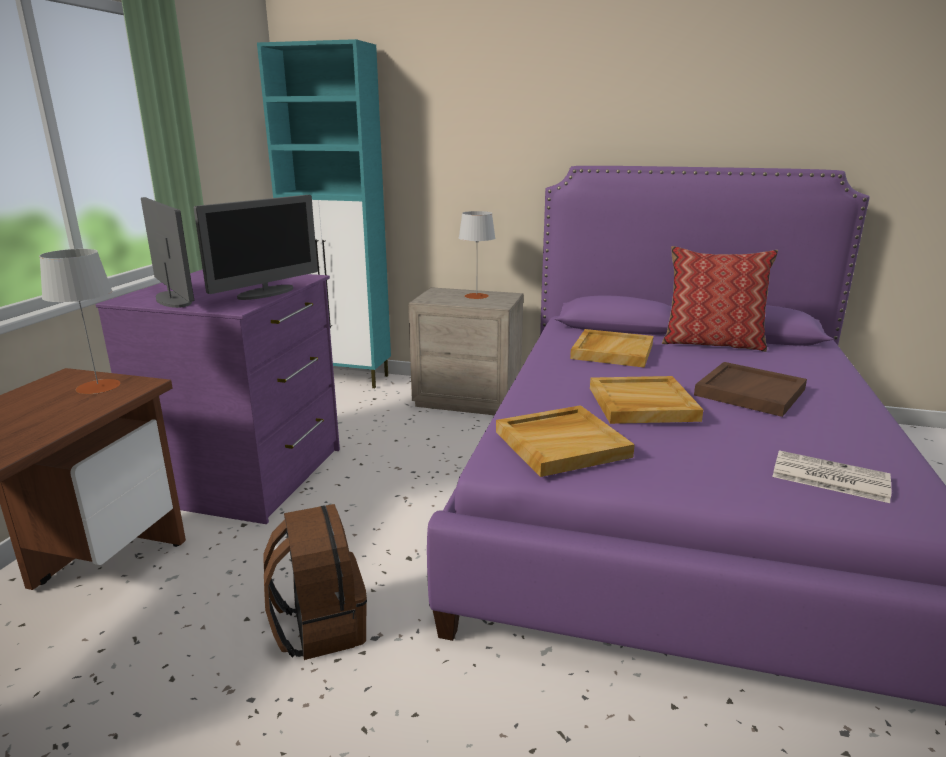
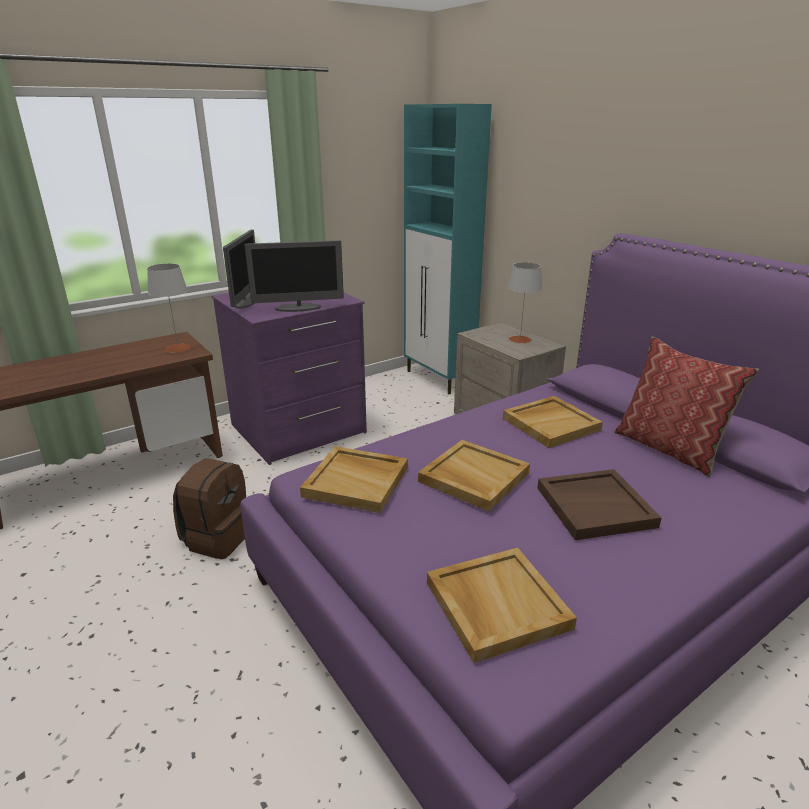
camera: 40 degrees right, 5 degrees up
newspaper [772,450,891,503] -> beige tray [427,548,577,663]

